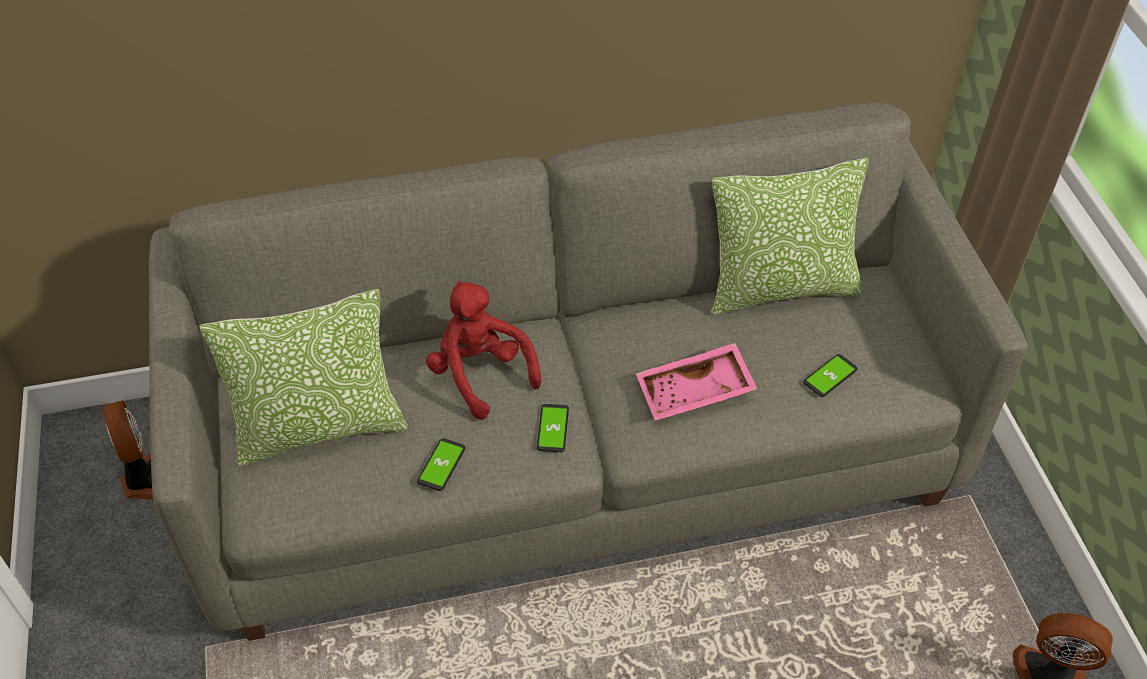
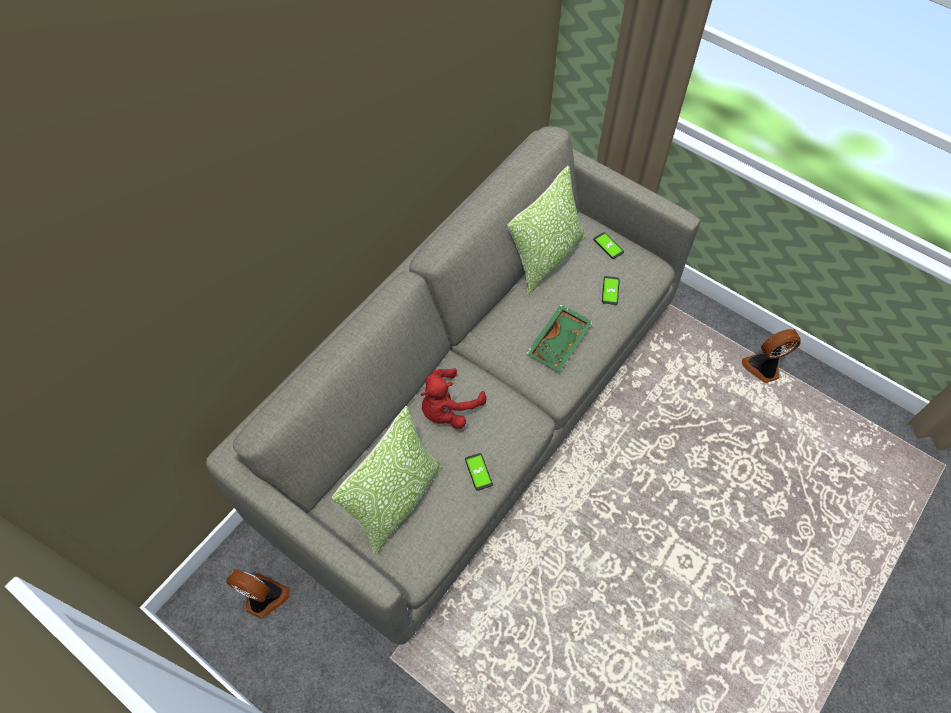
camera: 40 degrees left, 10 degrees up
red plush toy [426,281,541,420] -> red plush toy turned 60 degrees counterclockwise [421,368,486,429]
phone [537,404,569,452] -> phone moved to [593,232,624,259]
pink tray [636,343,757,421] -> green tray [526,304,593,372]

